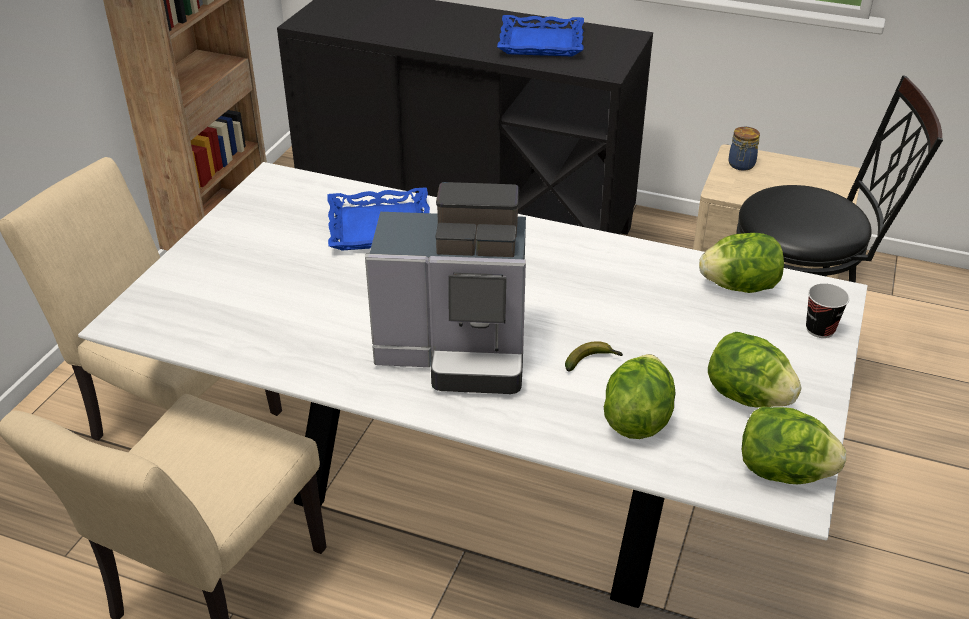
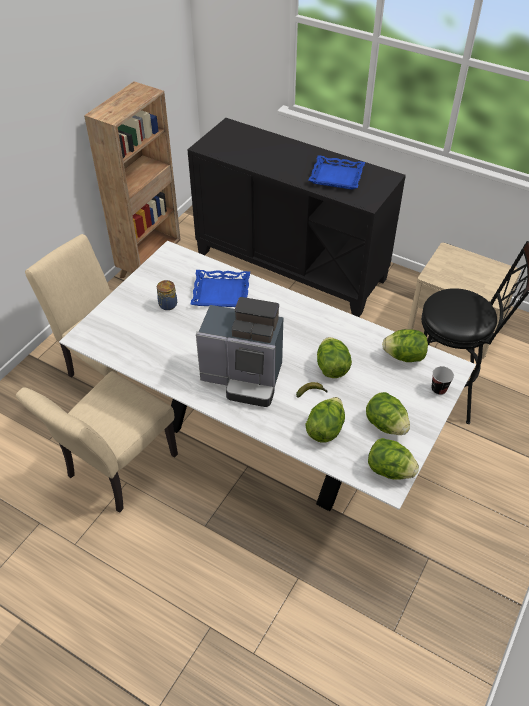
camera: 10 degrees right, 10 degrees up
jar [728,127,760,171] -> jar moved to [157,280,177,310]
none -> lettuce [317,337,352,378]

